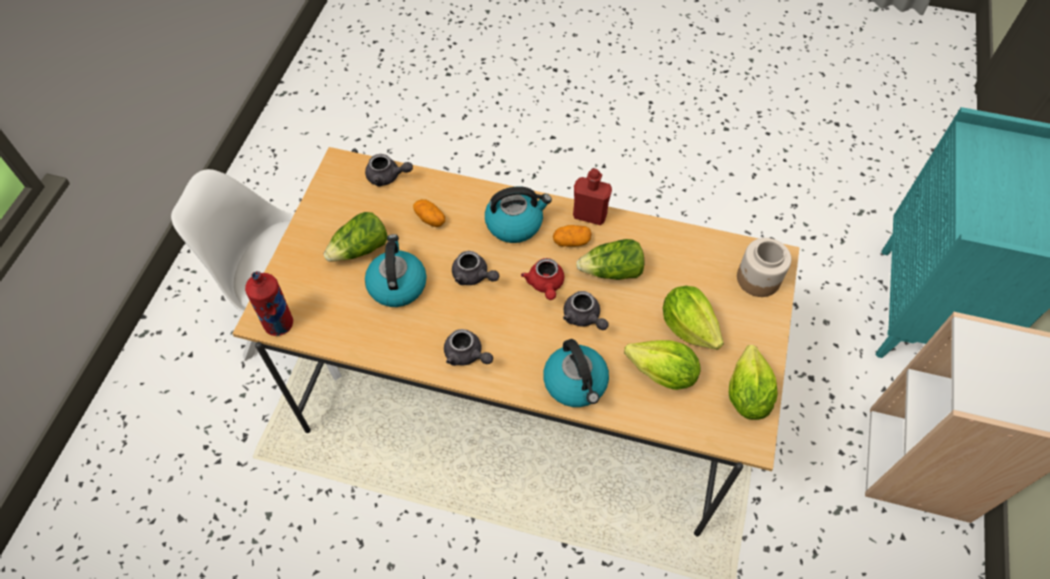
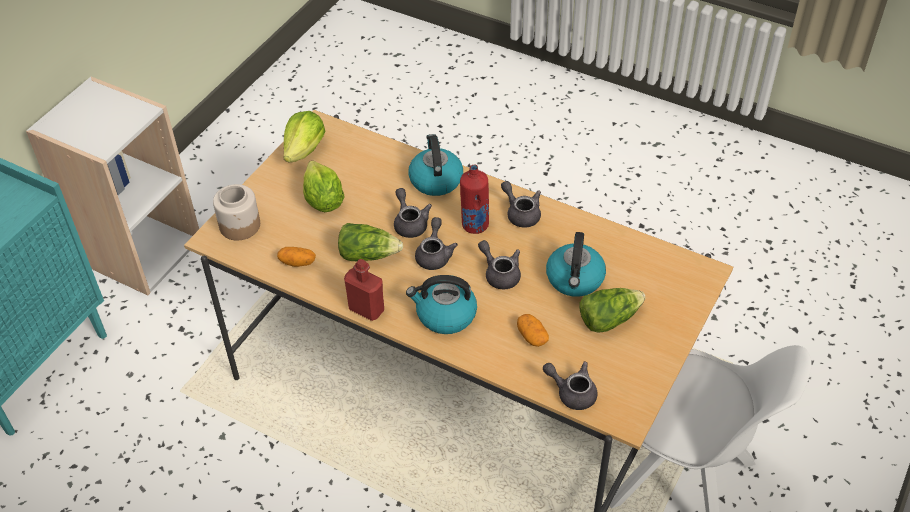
camera: 165 degrees left, 10 degrees down
red bottle [245,271,293,336] -> red bottle moved to [460,165,489,234]
red teapot [521,258,564,300] -> grey teapot [415,217,458,270]
potato [553,225,591,247] -> potato moved to [277,247,316,267]
lettuce [624,340,701,390] -> none

